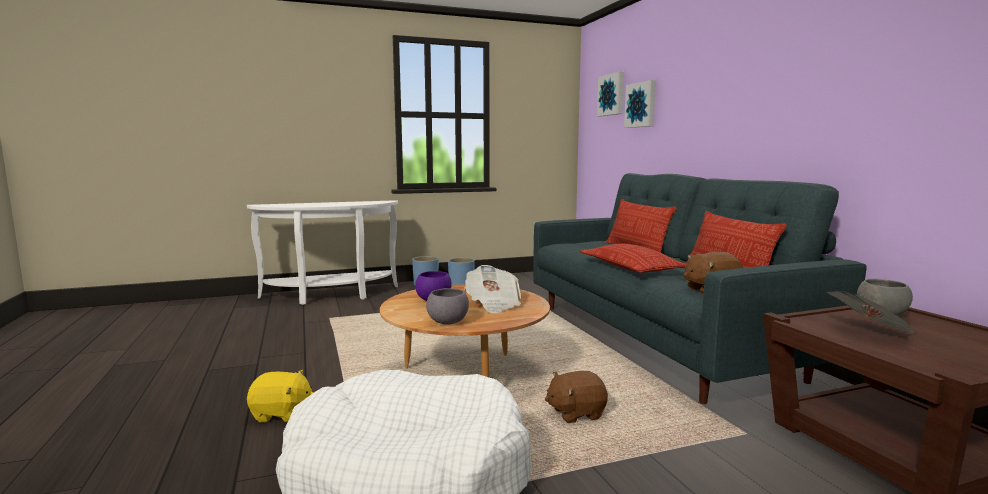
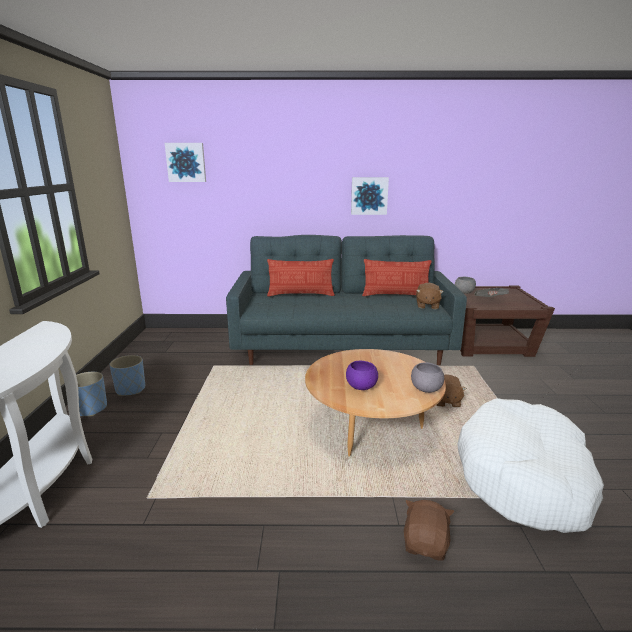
camera: 70 degrees left, 10 degrees up
yellow plush toy [247,370,313,422] -> brown plush toy [404,500,454,561]
newspaper [464,265,521,313] -> none
pillow [580,244,687,273] -> none
picture [624,80,656,128] -> picture moved to [351,177,389,215]

